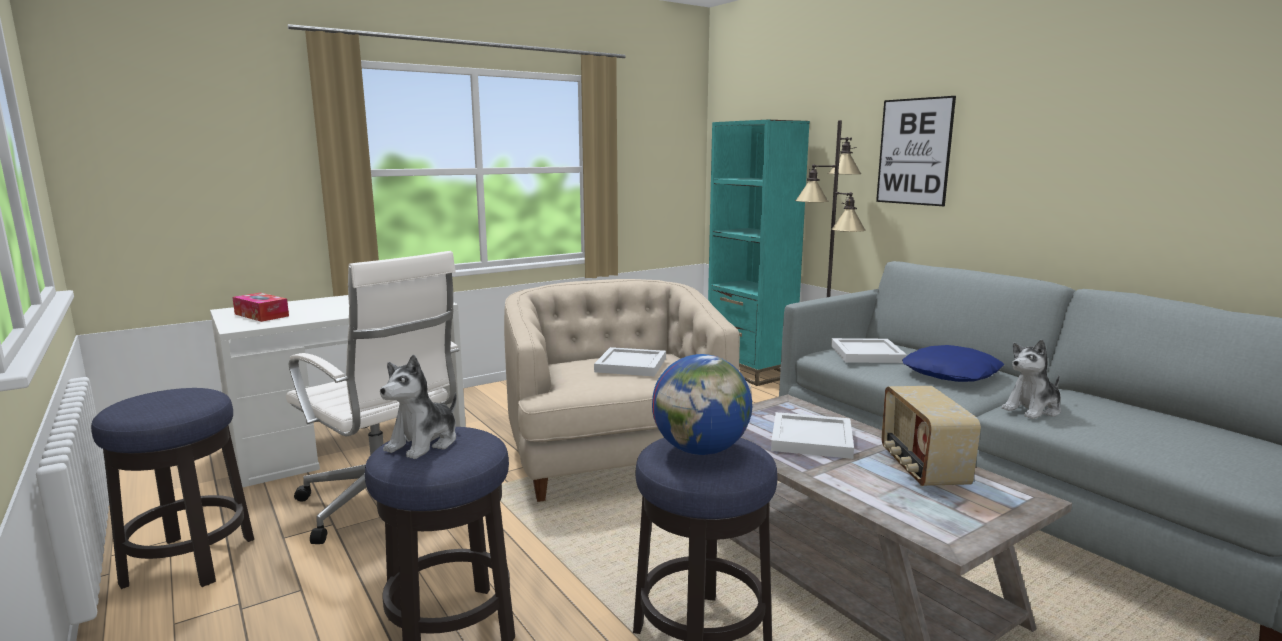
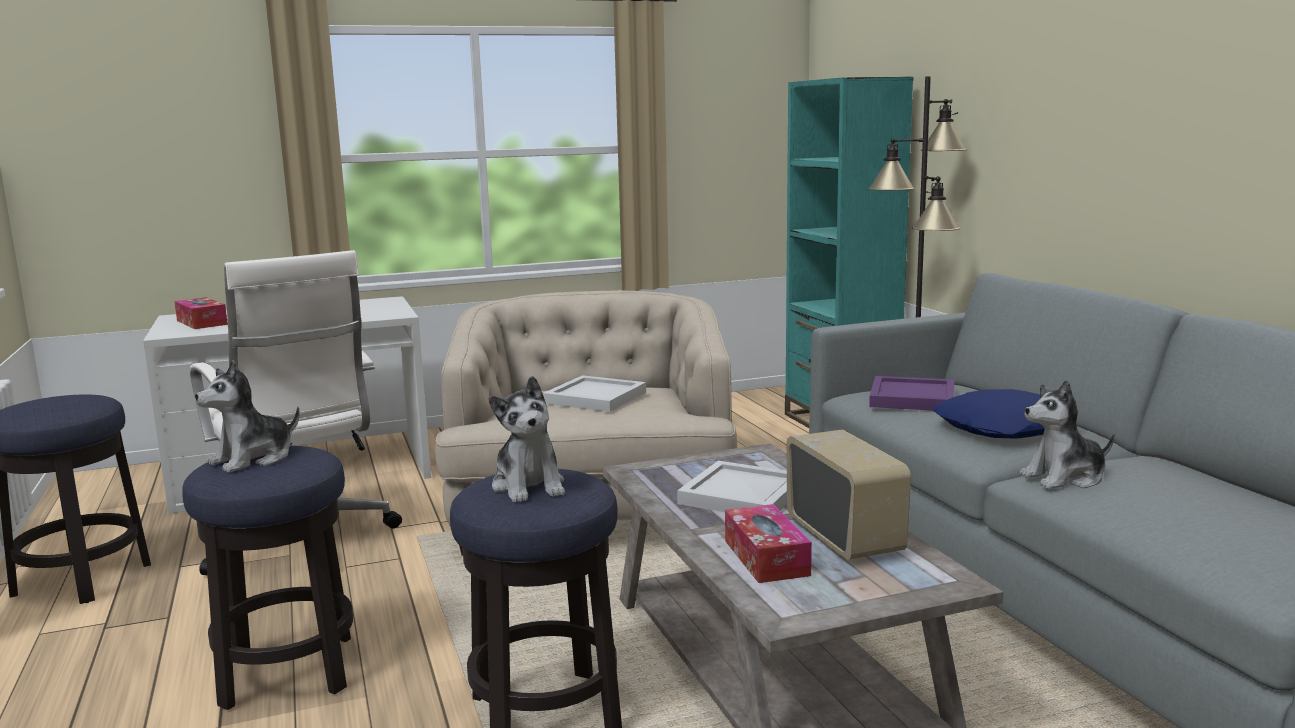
camera: 15 degrees right, 0 degrees up
globe [652,354,752,455] -> plush toy [489,376,565,503]
white tray [831,338,907,363] -> purple tray [869,376,955,411]
picture [876,96,956,206] -> none
radio [881,386,981,487] -> radio turned 150 degrees clockwise [787,429,911,560]
none -> tissue box [725,504,812,583]

